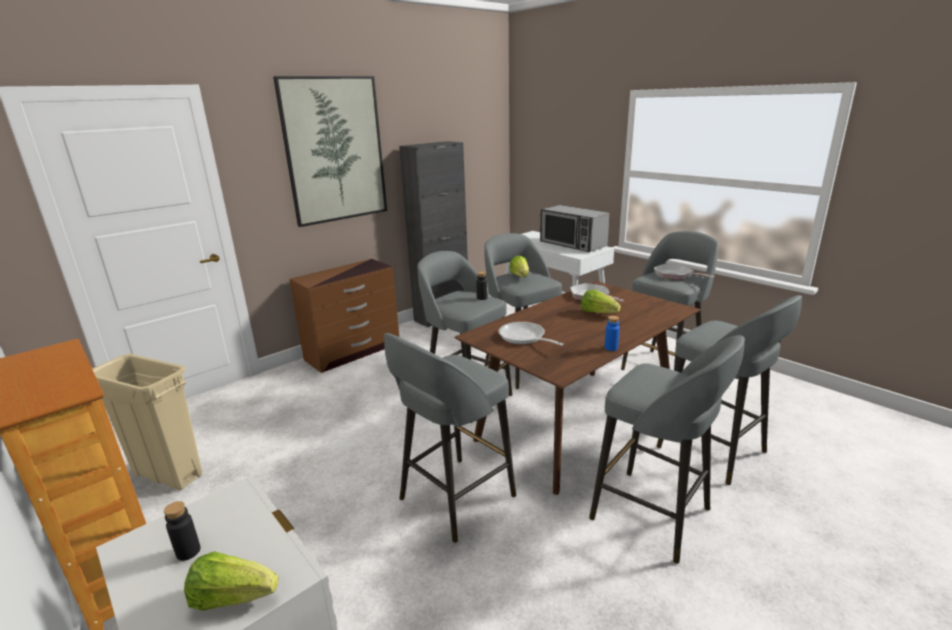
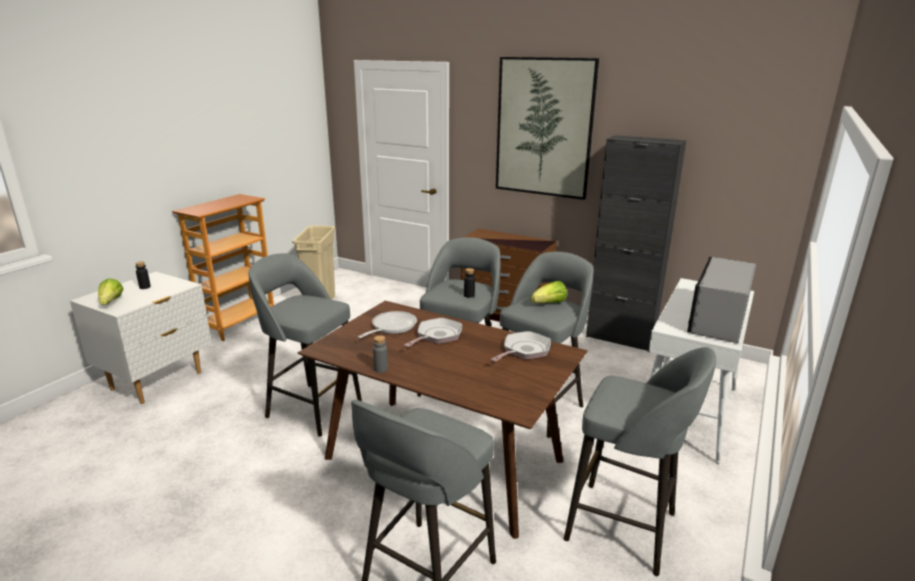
camera: 70 degrees right, 0 degrees up
lettuce [581,289,621,313] -> none
grey stool [589,335,745,564] -> none
blue bottle [605,316,620,351] -> grey bottle [373,335,388,373]
frying pan [654,264,715,280] -> frying pan moved to [404,318,462,347]

